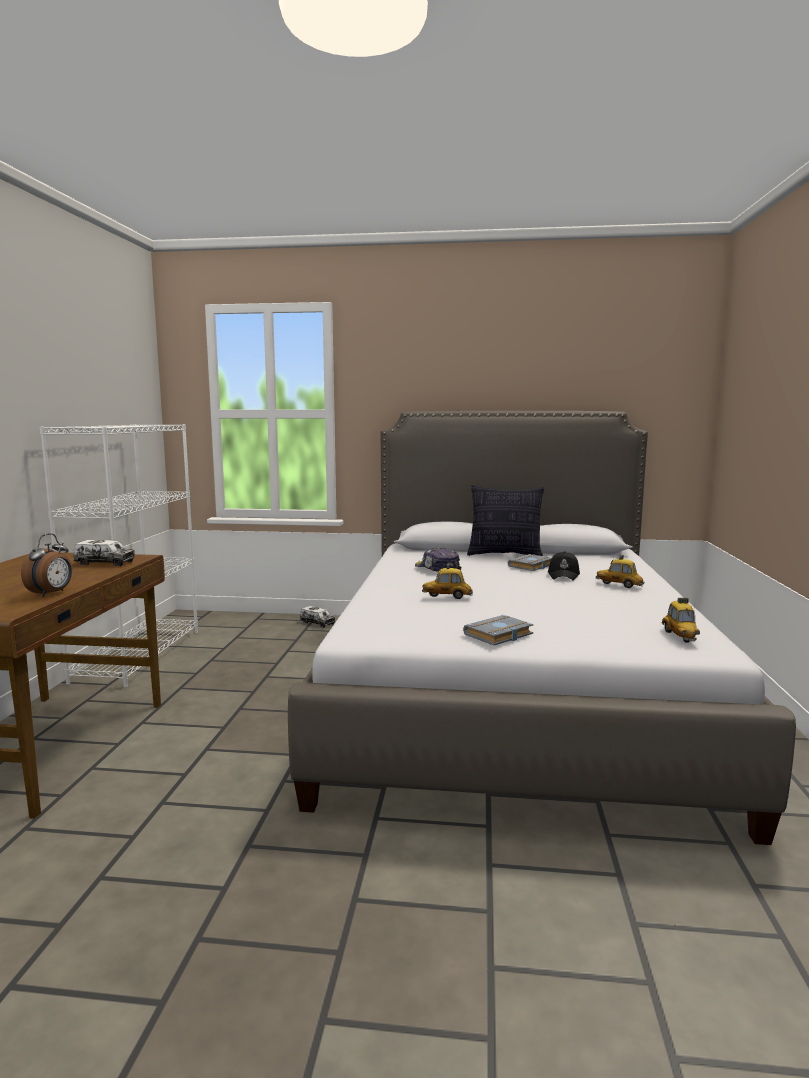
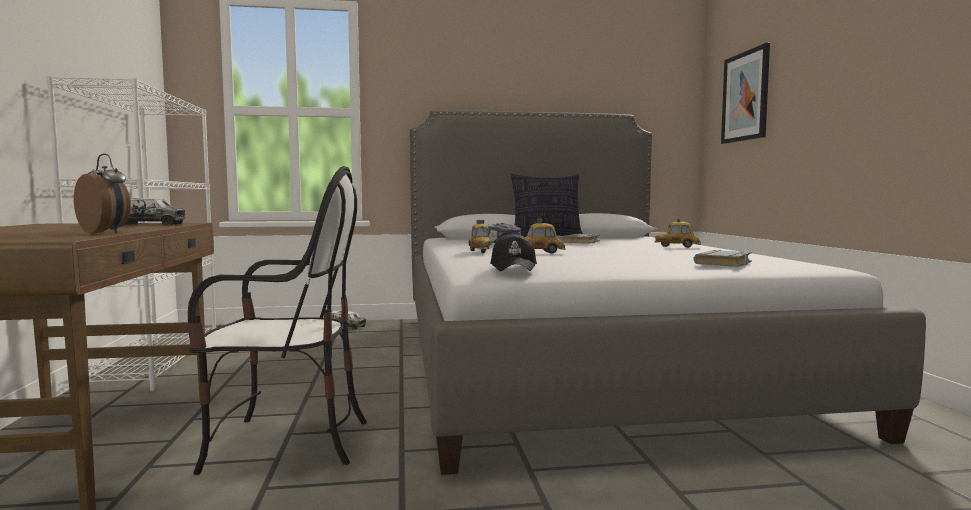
camera: 15 degrees left, 5 degrees down
alarm clock [21,533,72,597] -> alarm clock turned 60 degrees counterclockwise [74,154,131,233]
grey book [463,615,534,645] -> grey book moved to [693,250,752,267]
black cap [548,551,580,580] -> black cap moved to [490,233,537,271]
toy car [662,598,700,642] -> toy car moved to [469,220,492,253]
none -> chair [187,166,367,475]
none -> picture [721,43,770,144]

